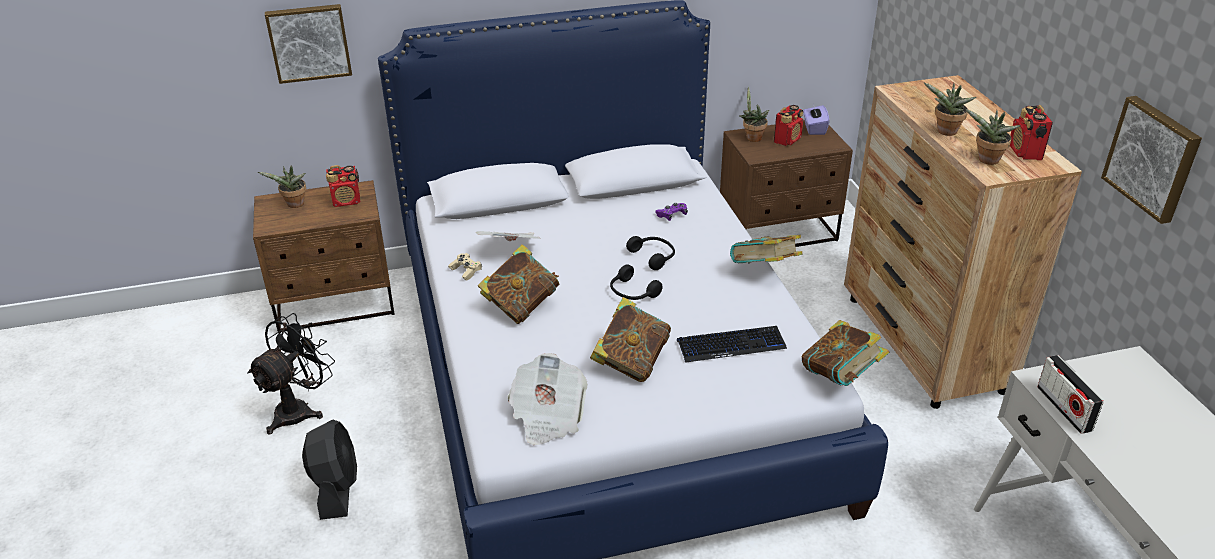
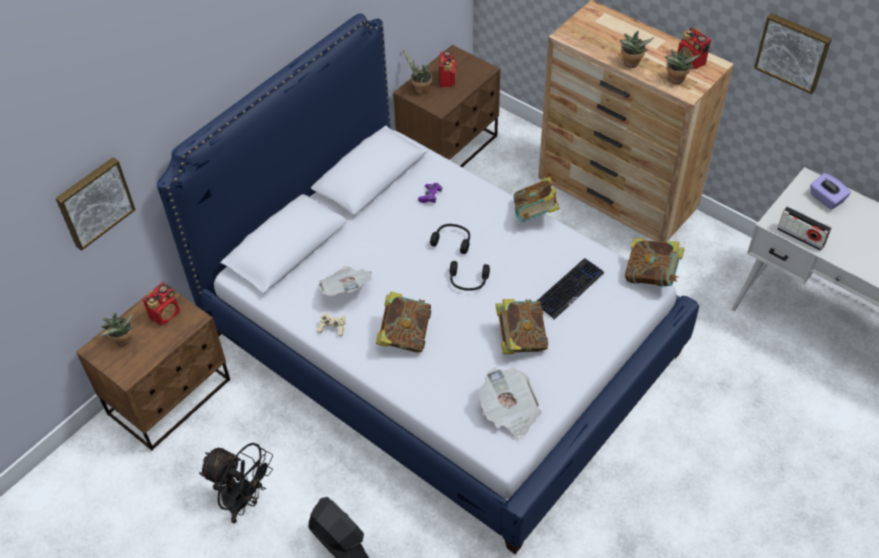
camera: 35 degrees left, 15 degrees up
black fan [247,313,335,435] -> black fan turned 120 degrees clockwise [199,443,273,523]
purple tissue box [803,103,829,135] -> purple tissue box moved to [810,173,851,210]

